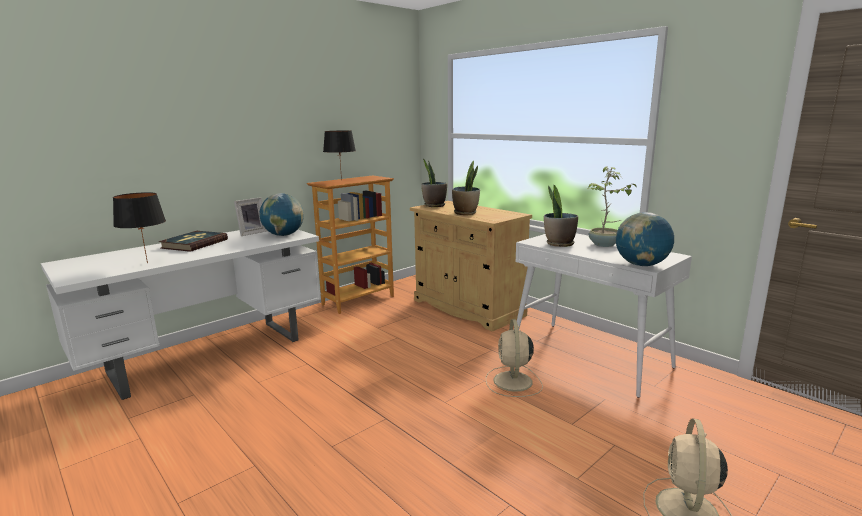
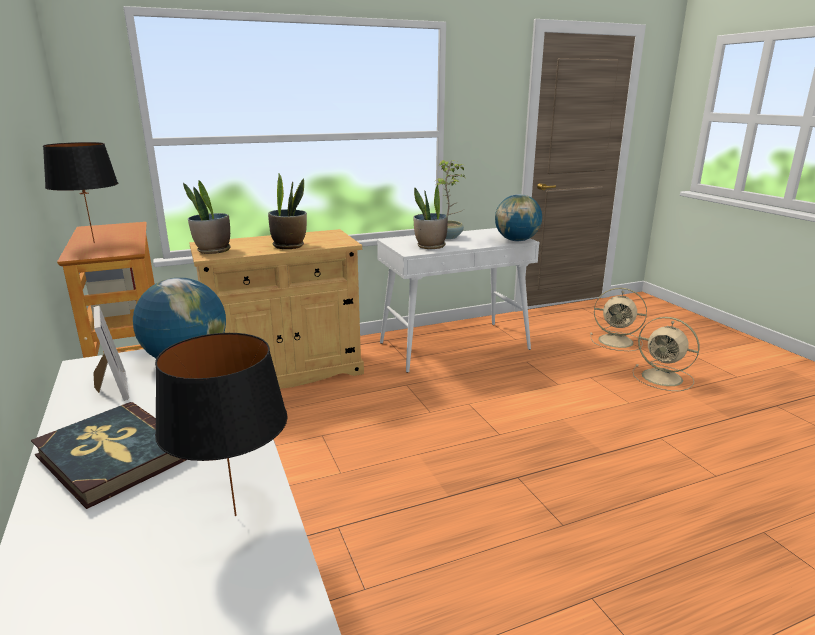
camera: 70 degrees left, 5 degrees up
beige fan [486,319,543,397] -> beige fan moved to [590,288,647,351]

